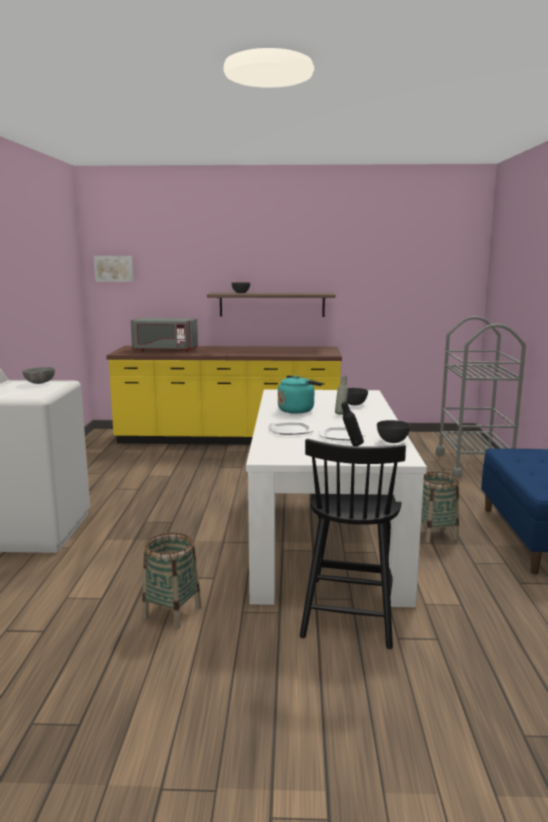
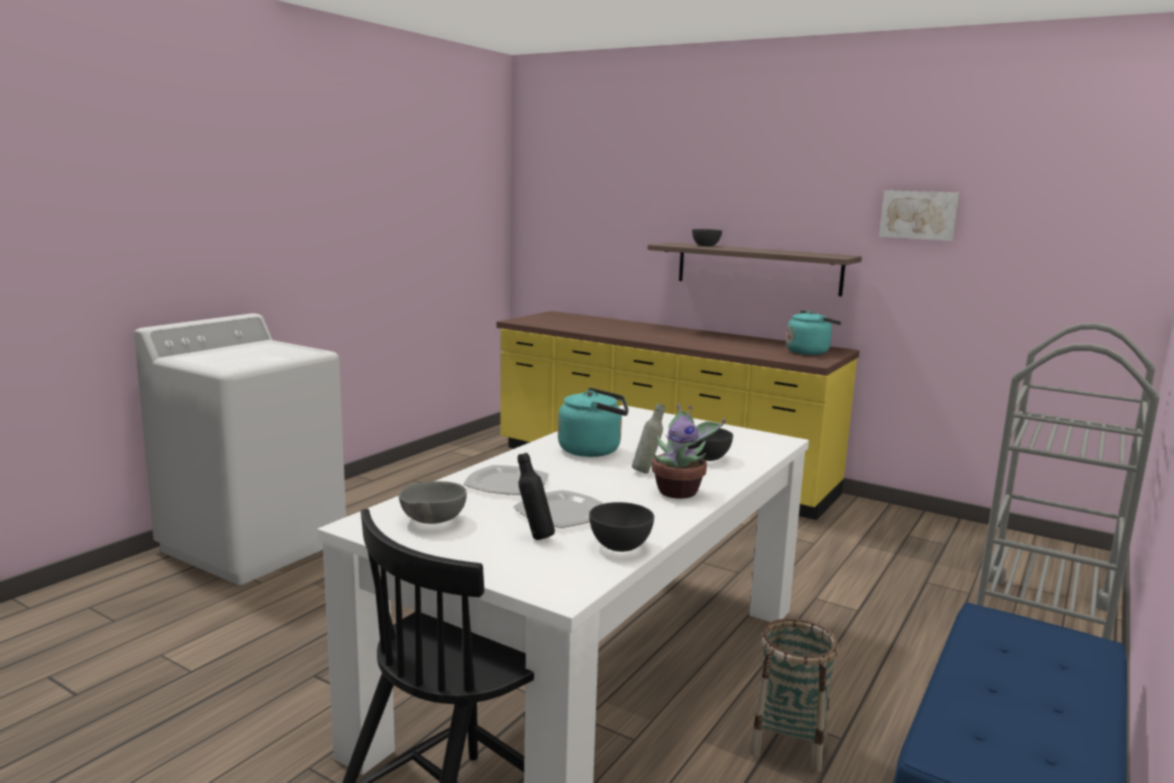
camera: 30 degrees right, 0 degrees up
grey bowl [22,367,55,384] -> grey bowl moved to [399,481,467,524]
picture [94,256,134,282] -> picture moved to [879,190,959,241]
grey microwave [131,318,198,352] -> none
basket [142,533,201,629] -> none
none -> potted plant [652,404,725,499]
none -> turquoise kettle [786,310,841,355]

